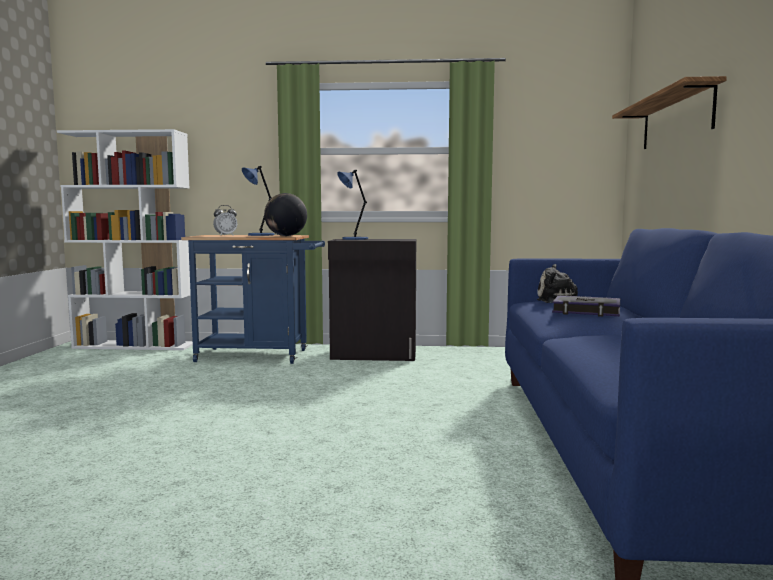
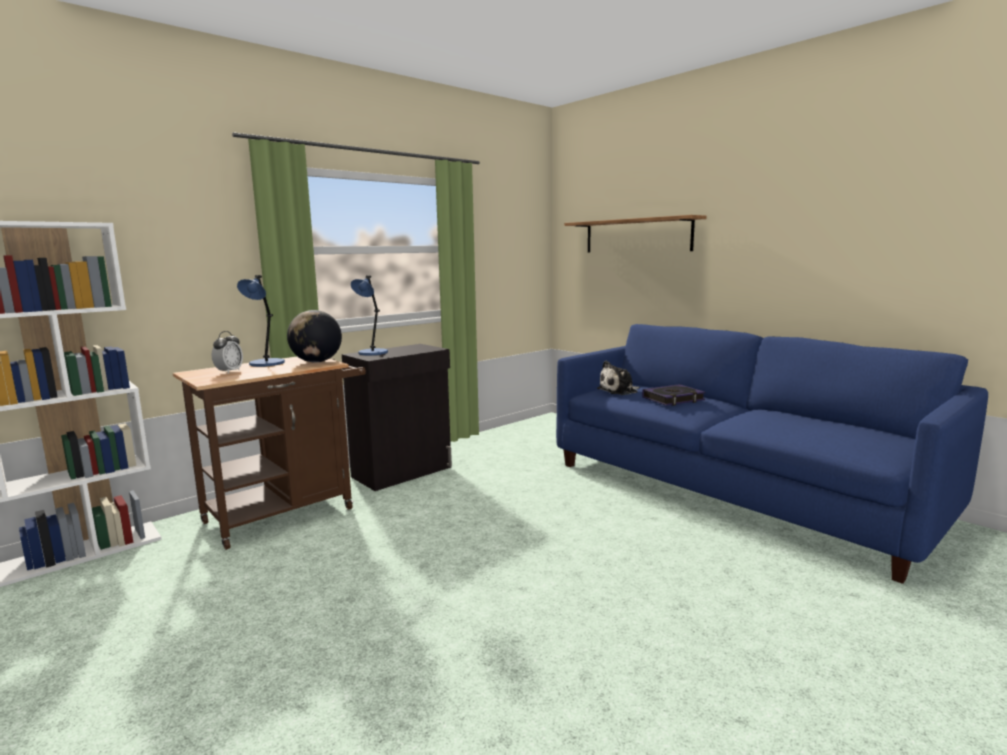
camera: 45 degrees left, 5 degrees up
blue cart [181,235,325,364] -> brown cart [173,356,366,550]

